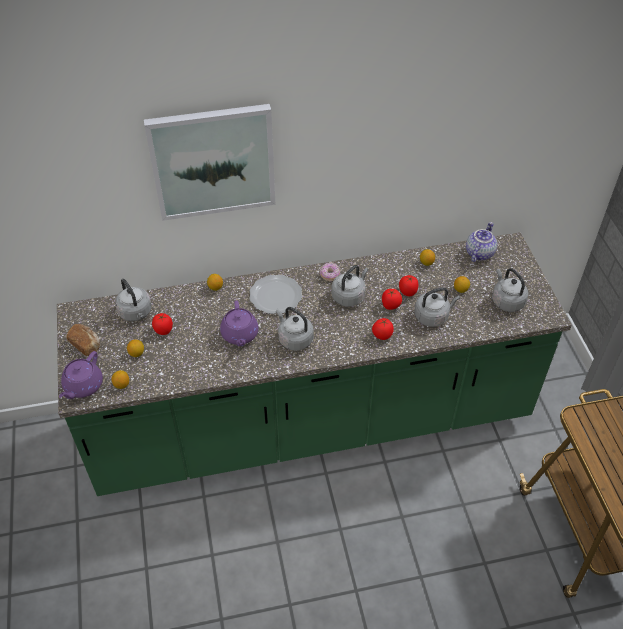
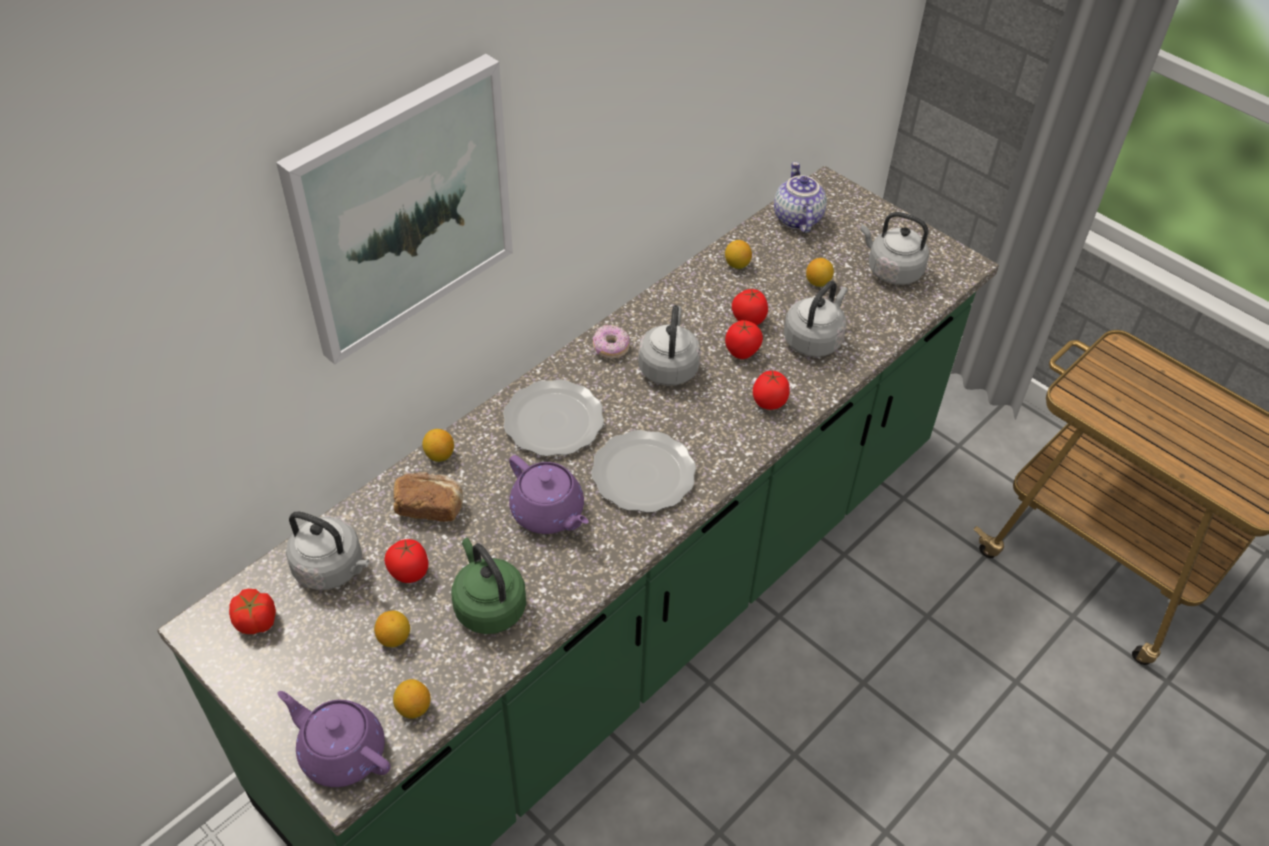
camera: 35 degrees left, 0 degrees up
purple teapot [59,351,103,399] -> purple teapot turned 135 degrees clockwise [278,691,391,787]
bread [66,324,100,356] -> bread moved to [394,472,463,522]
grey kettle [276,307,314,351] -> plate [591,430,696,513]
none -> tomato [229,589,276,634]
none -> green kettle [452,538,526,634]

